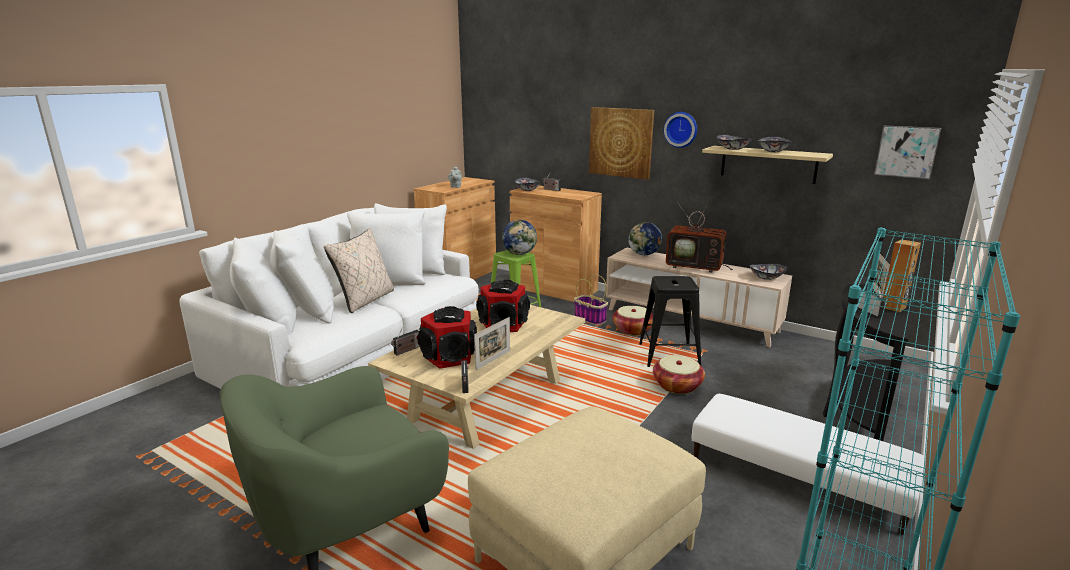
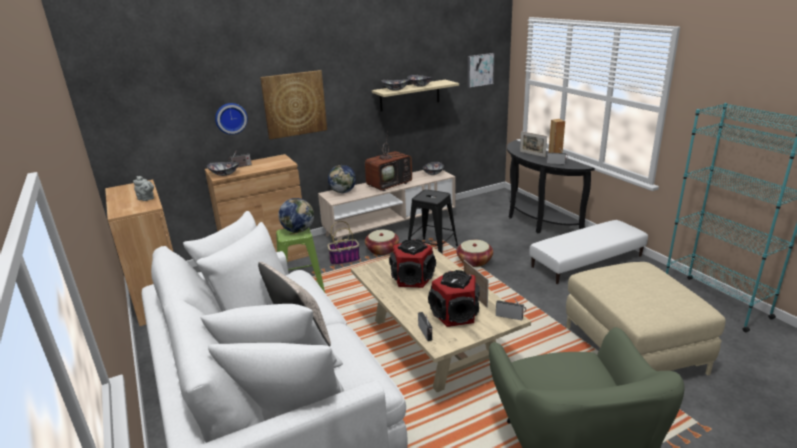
camera: 60 degrees left, 5 degrees up
wall clock [664,112,697,148] -> wall clock moved to [215,103,248,135]

